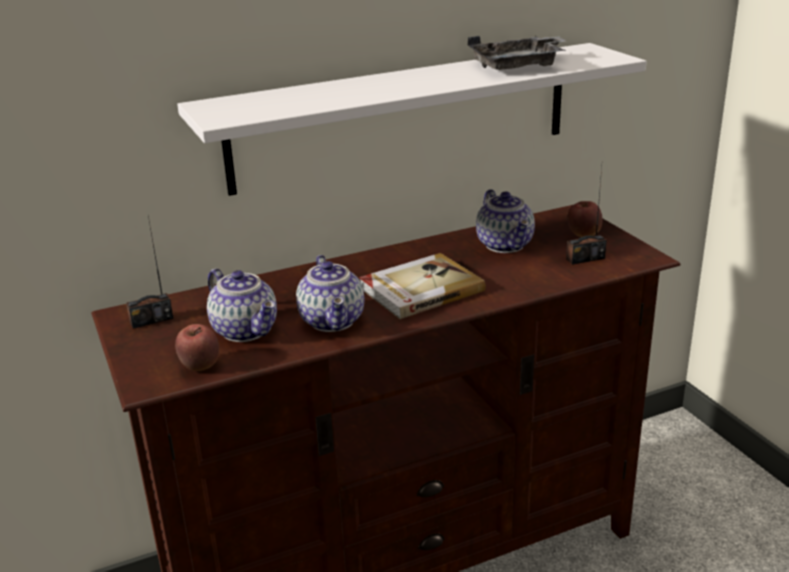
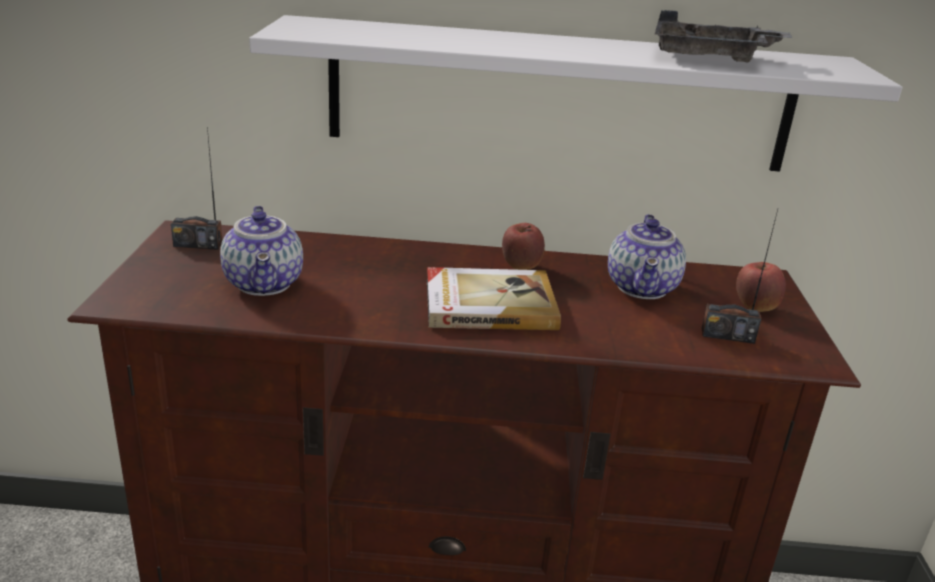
camera: 25 degrees right, 0 degrees up
apple [175,324,219,371] -> apple moved to [502,223,545,270]
teapot [296,255,364,332] -> none

